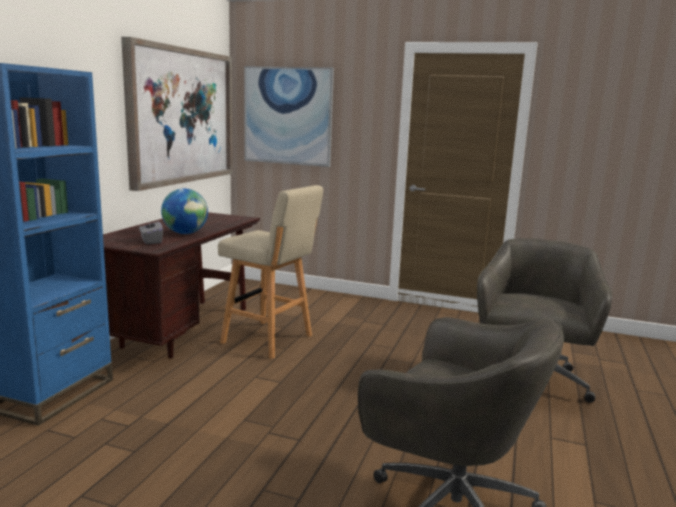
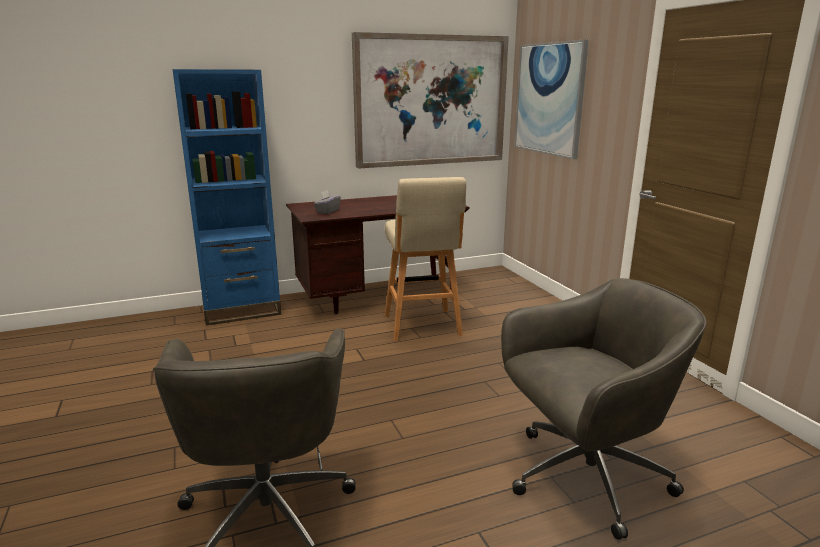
camera: 50 degrees right, 5 degrees up
globe [161,188,208,234] -> none

